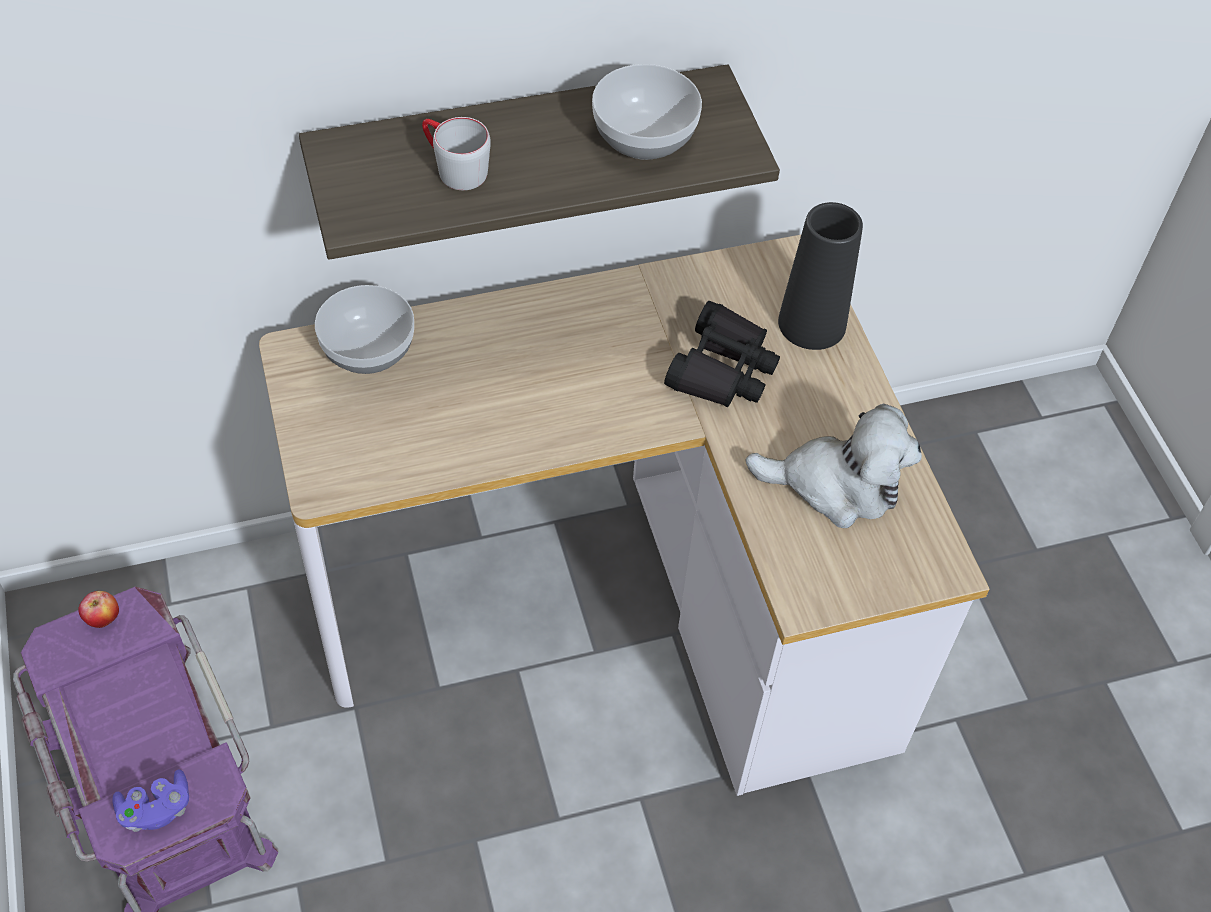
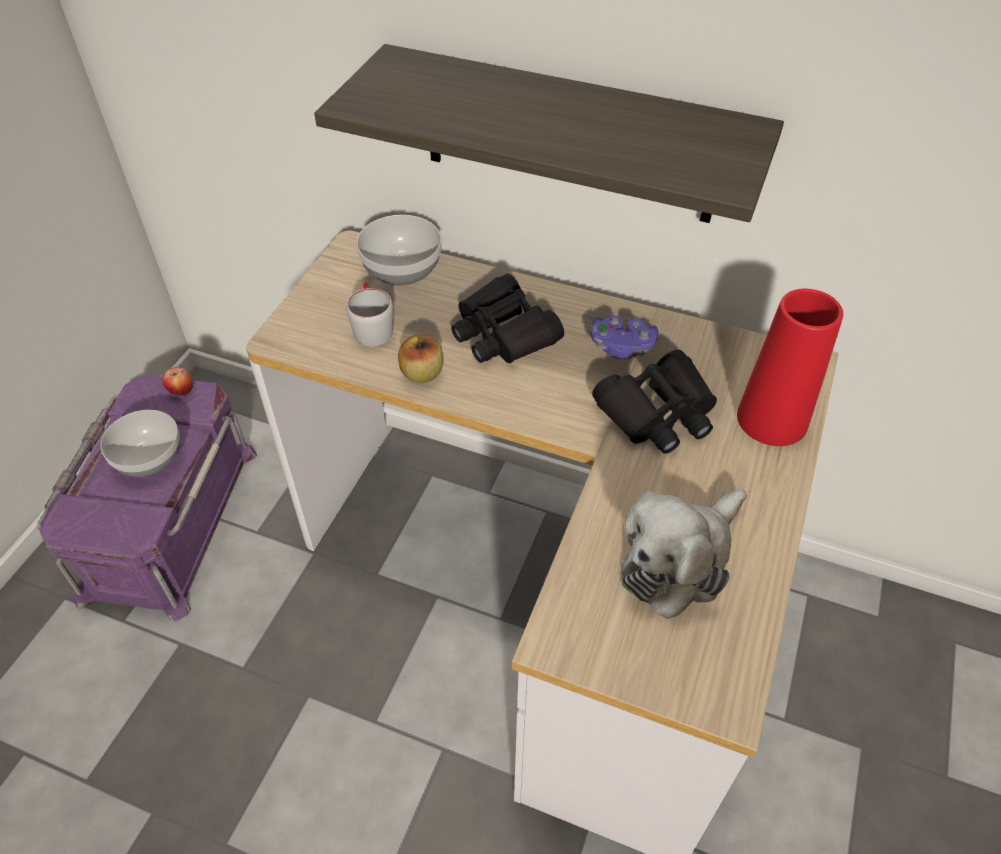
camera: 40 degrees right, 5 degrees down
purple game controller [113,770,189,832] -> purple game controller moved to [590,315,659,360]
grey mug [422,117,491,190] -> grey mug moved to [346,283,393,347]
bowl [592,64,702,160] -> bowl moved to [100,410,180,477]
plush toy [745,404,922,528] -> plush toy turned 90 degrees clockwise [621,489,747,619]
black vase [778,202,863,350] -> red vase [737,289,843,446]
none -> apple [398,335,444,383]
none -> black binoculars [451,274,564,363]

